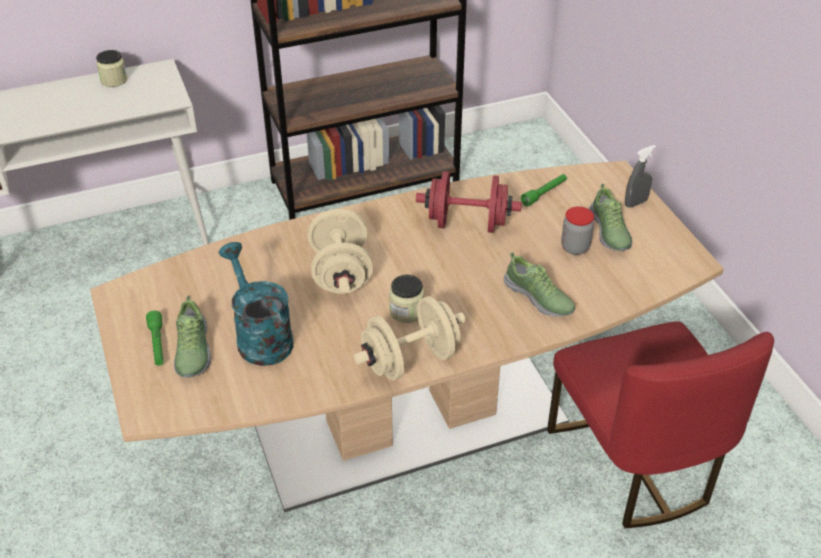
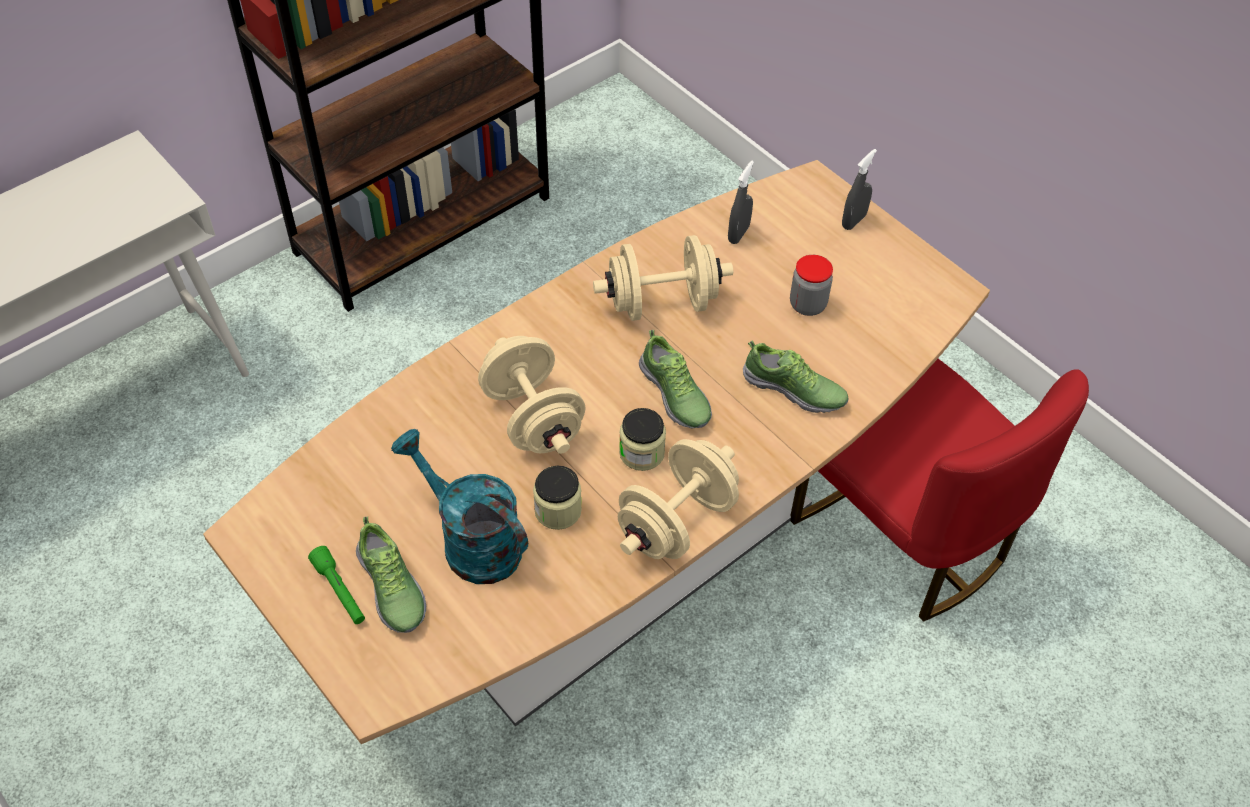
camera: 20 degrees left, 10 degrees up
jar [96,50,127,87] -> jar moved to [533,465,582,530]
red dumbbell [416,171,522,233] -> beige dumbbell [593,235,733,321]
green flashlight [521,174,567,207] -> grey spray bottle [728,161,754,244]
shoe [589,184,632,251] -> shoe moved to [639,330,712,428]

